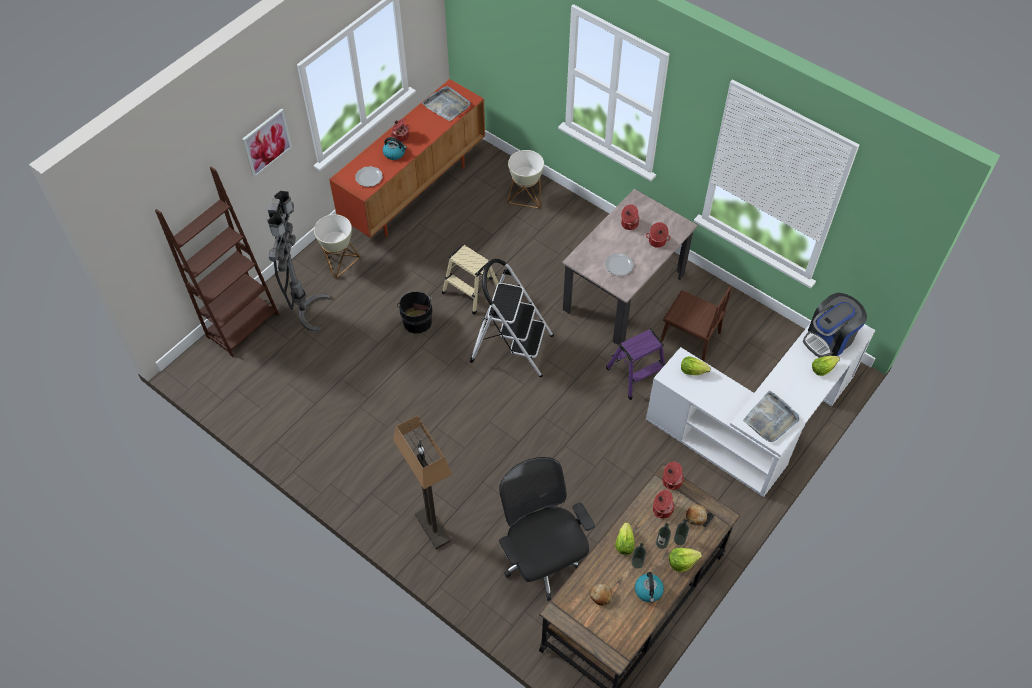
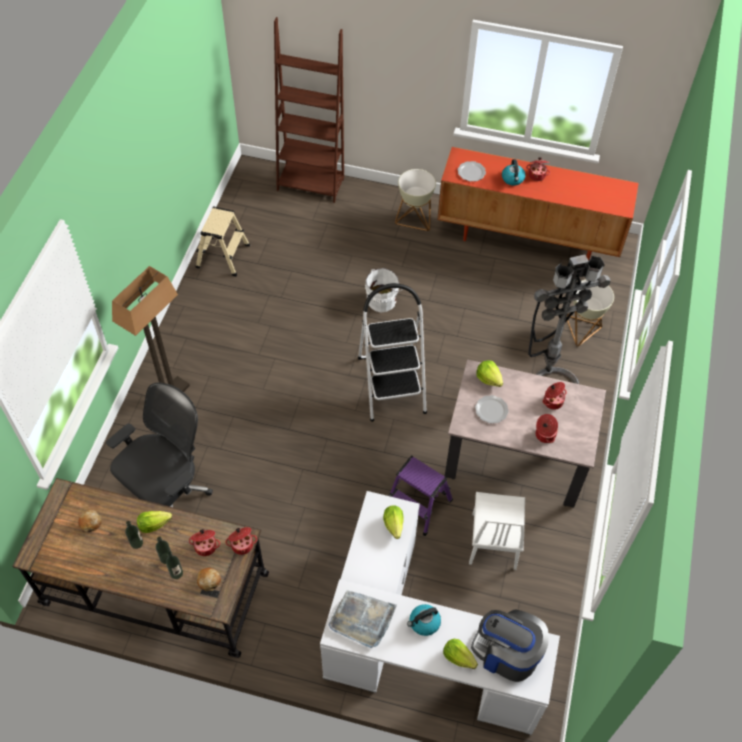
camera: 65 degrees right, 0 degrees up
picture [242,108,292,178] -> none
grey floor lamp [267,191,330,332] -> grey floor lamp moved to [528,255,611,384]
black bucket [397,291,432,334] -> white bucket [365,268,402,313]
grey tray [422,86,471,121] -> none
beige step ladder [442,244,499,315] -> beige step ladder moved to [195,206,250,277]
kettle [635,572,664,603] -> kettle moved to [407,604,441,636]
brown chair [661,285,732,361] -> white chair [469,492,525,570]
lettuce [669,548,702,572] -> lettuce moved to [476,360,503,387]

